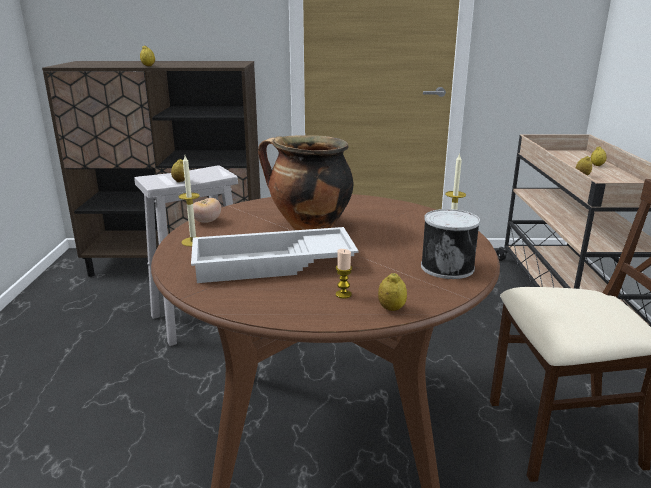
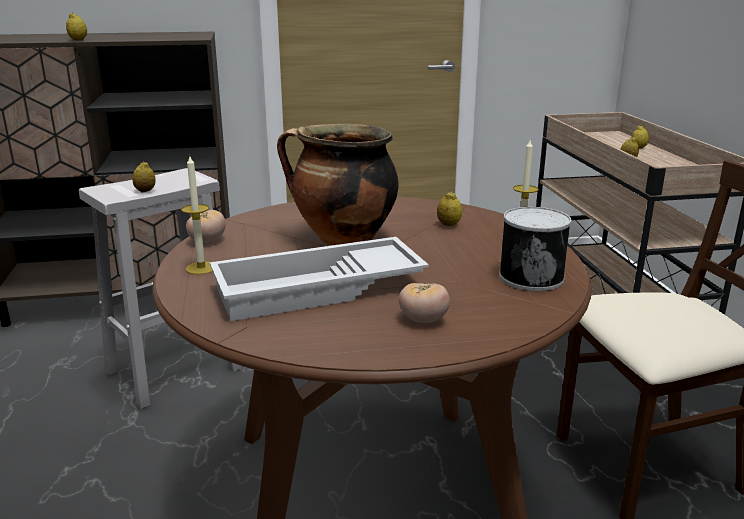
camera: 10 degrees left, 0 degrees up
candle [336,249,352,299] -> tomato [399,283,450,323]
lemon [378,273,407,311] -> lemon moved to [437,192,462,226]

